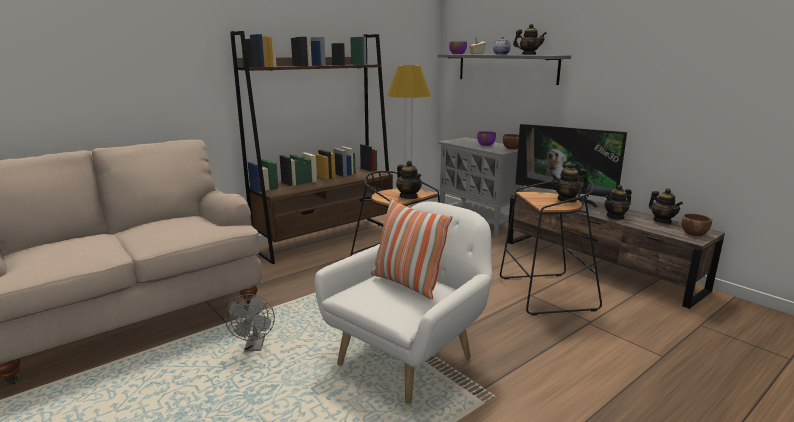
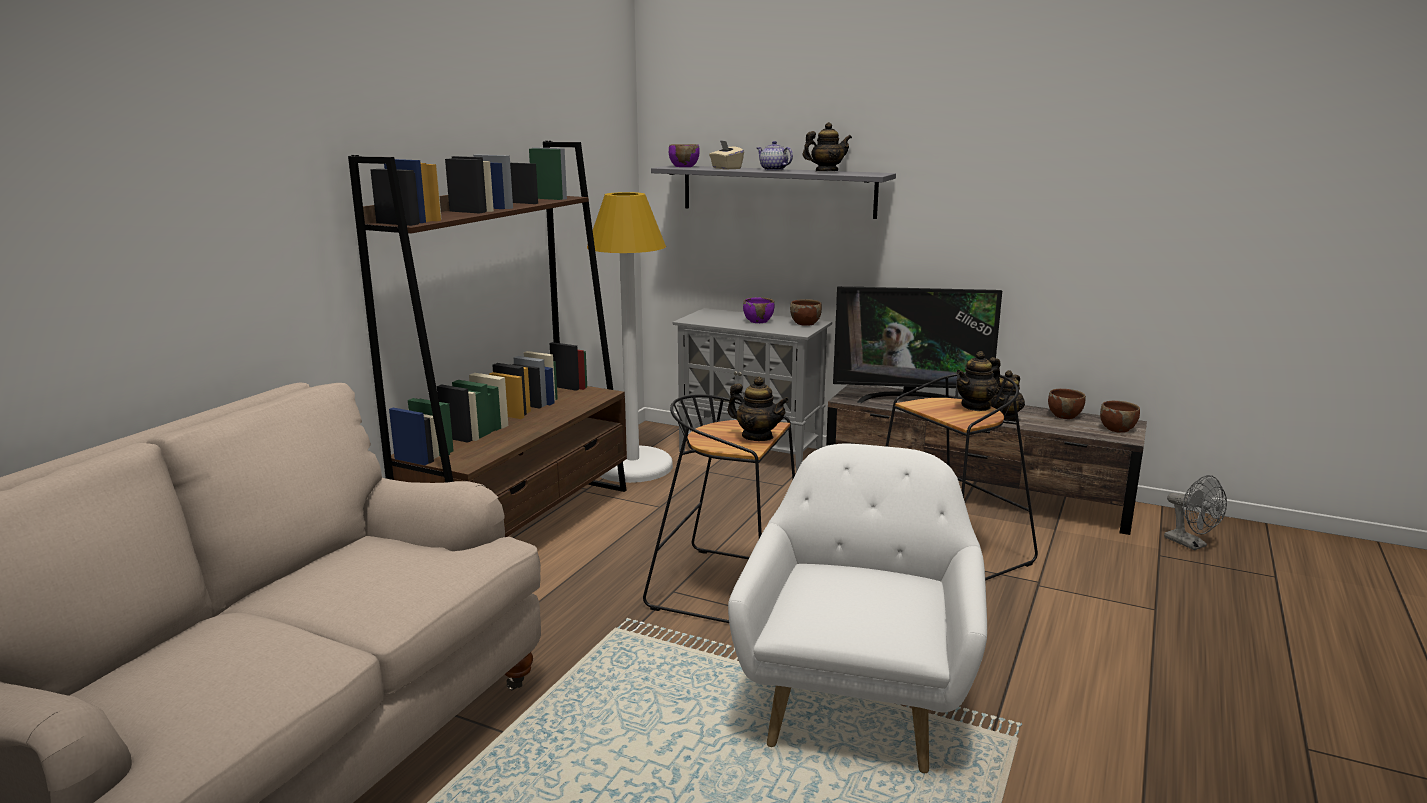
camera: 25 degrees left, 0 degrees up
grey fan [225,294,275,352] -> grey fan moved to [1164,475,1227,550]
pillow [371,198,453,299] -> none
teapot [649,188,683,224] -> brown bowl [1048,389,1086,419]

